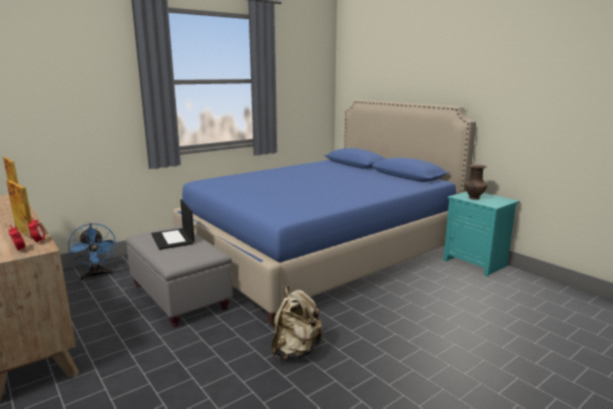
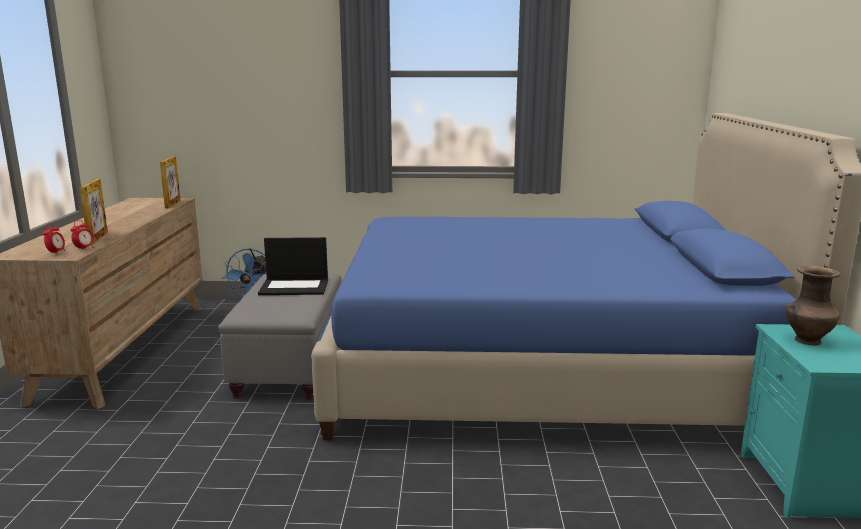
camera: 40 degrees right, 0 degrees up
laptop [151,199,195,250] -> laptop turned 105 degrees counterclockwise [258,237,328,295]
beige backpack [271,286,323,360] -> none

